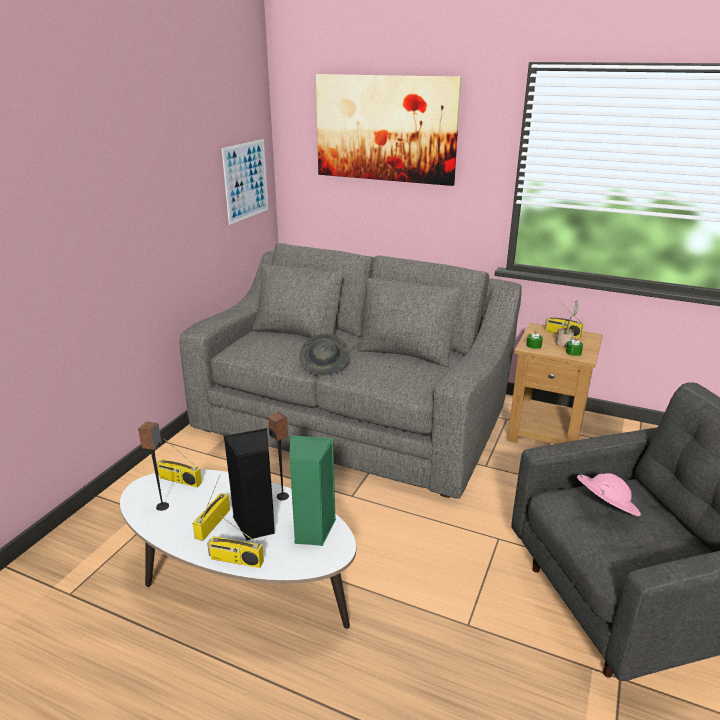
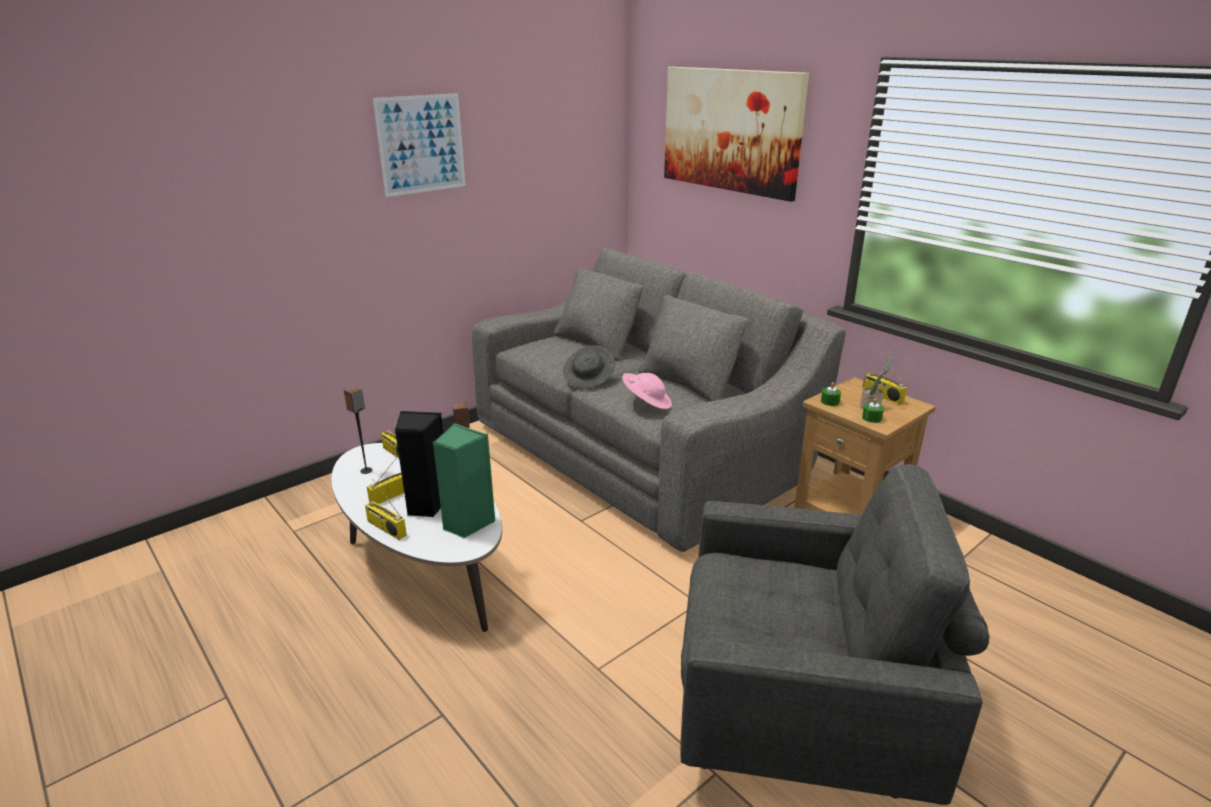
camera: 25 degrees right, 0 degrees up
picture [222,139,268,225] -> picture moved to [373,93,466,197]
pink hat [577,473,641,516] -> pink hat moved to [622,373,672,409]

